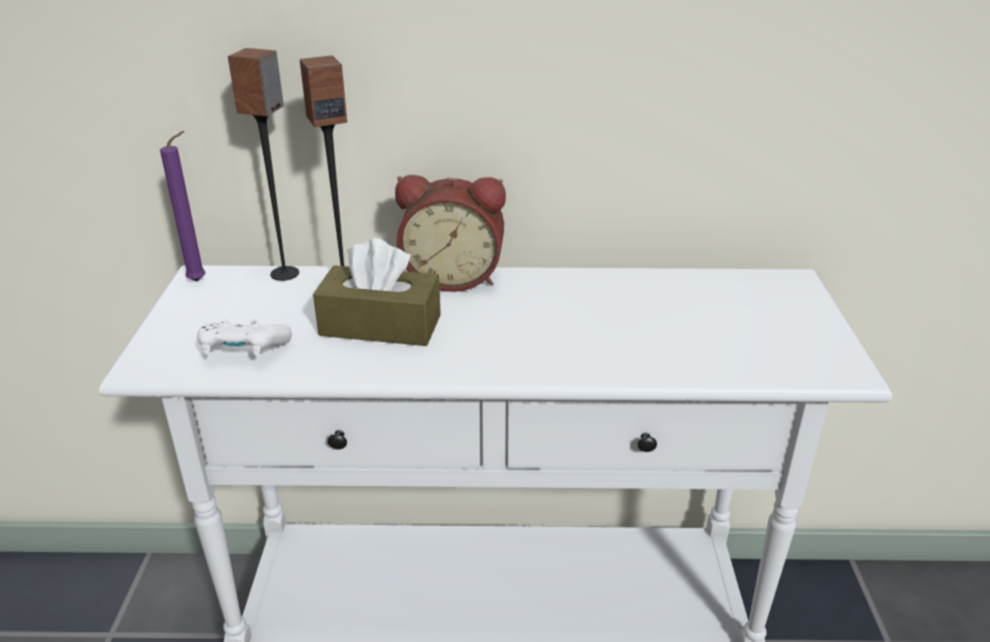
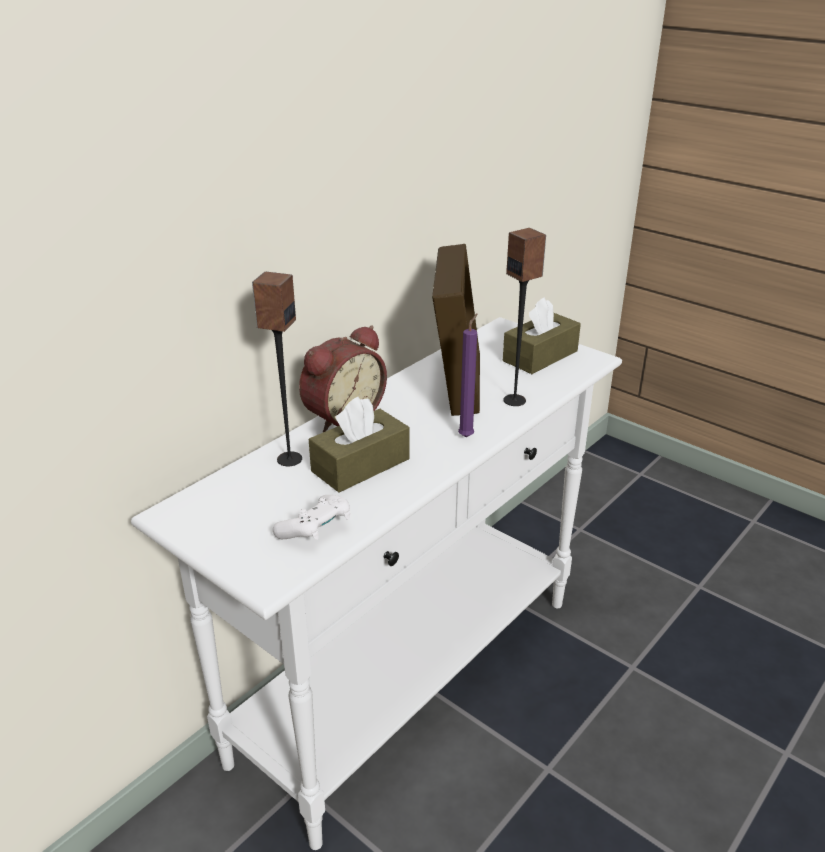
camera: 50 degrees left, 0 degrees up
purple candle [160,131,206,281] -> purple candle moved to [458,313,477,437]
speaker [228,48,299,281] -> speaker moved to [504,228,546,406]
none -> picture frame [432,244,480,416]
none -> brown tissue box [503,297,581,374]

